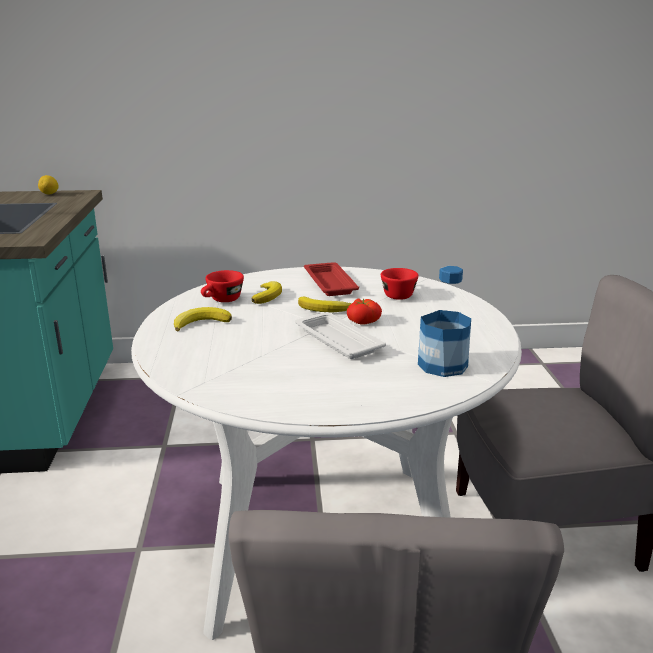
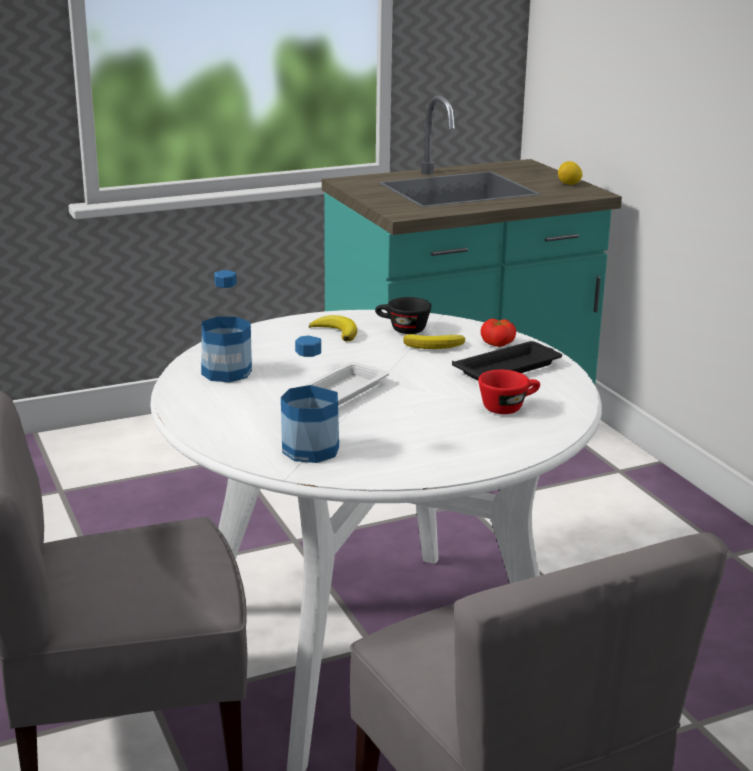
camera: 70 degrees right, 0 degrees up
red cup [201,270,244,302] -> black cup [375,297,431,334]
banana [298,297,351,312] -> none
red tray [304,262,359,296] -> black tray [452,341,562,381]
tomato [347,299,382,325] -> tomato moved to [480,319,516,347]
none -> bottle [201,270,252,382]

